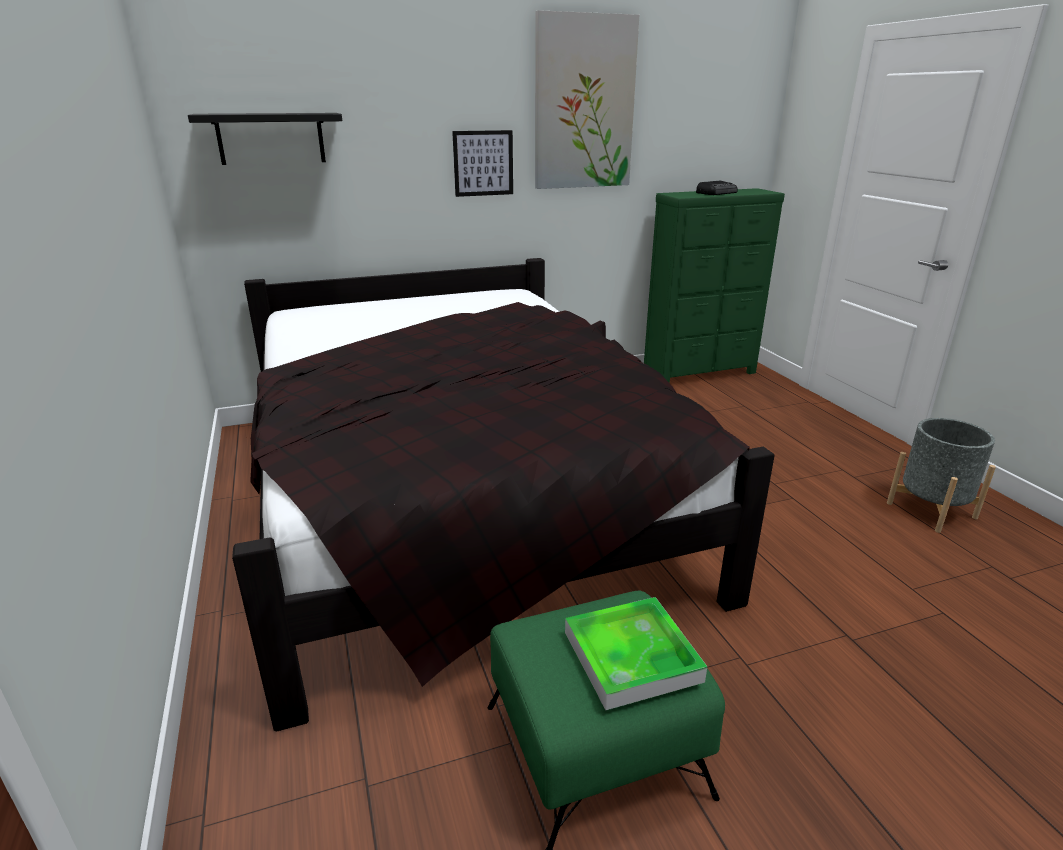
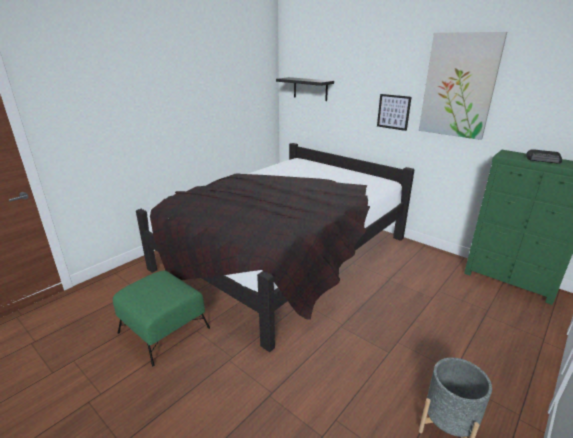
camera: 60 degrees right, 0 degrees up
tray [565,597,707,710] -> none

